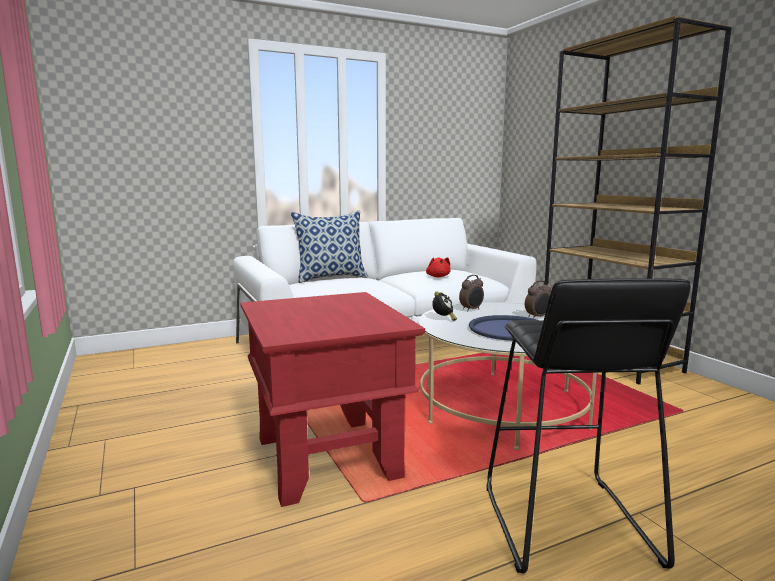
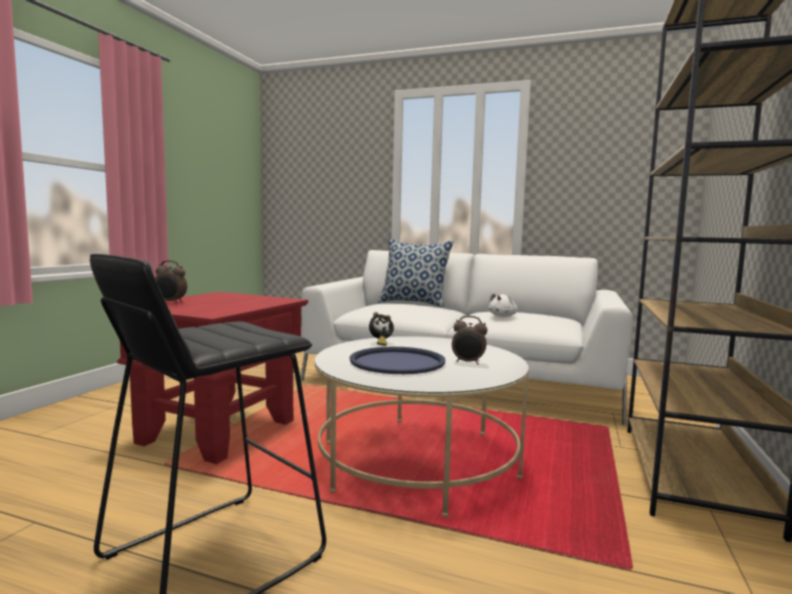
camera: 45 degrees right, 5 degrees down
red plush toy [426,257,451,277] -> white plush toy [489,293,518,317]
alarm clock [459,275,484,311] -> alarm clock moved to [155,260,187,304]

